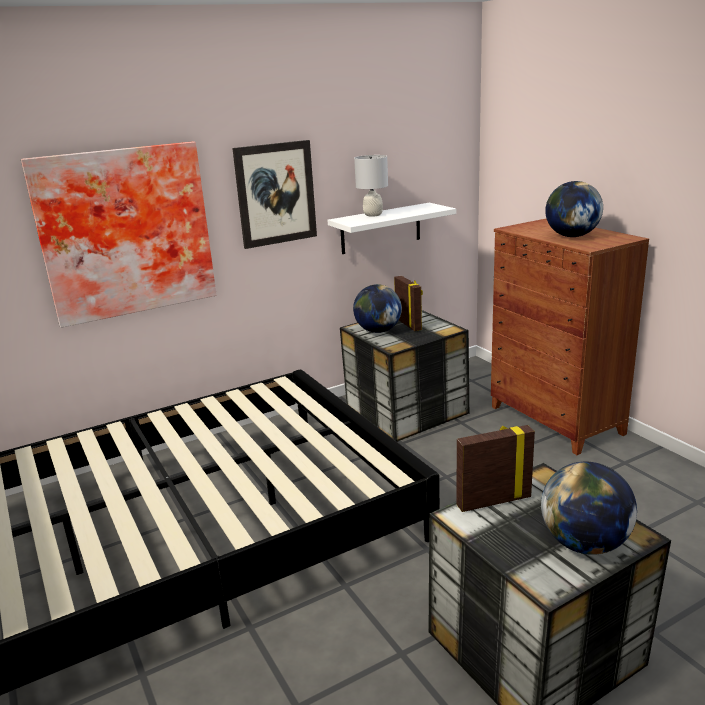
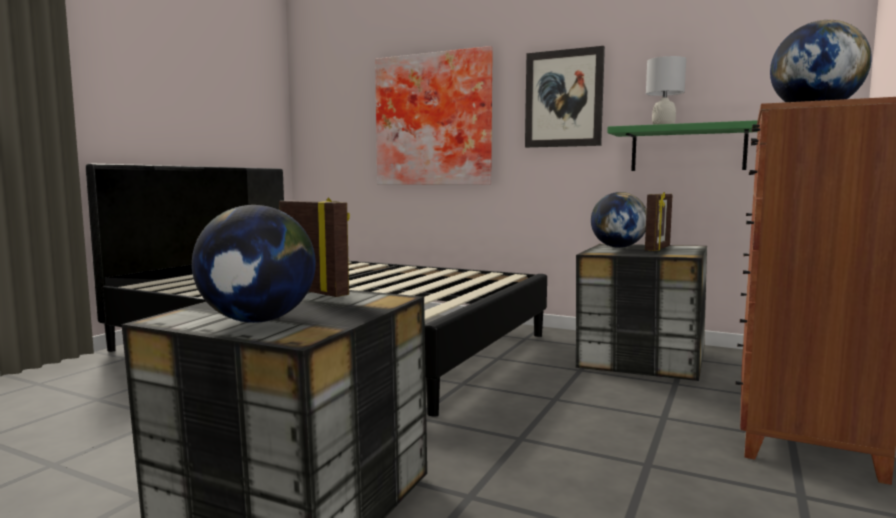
camera: 55 degrees right, 15 degrees down
white shelf [328,203,456,254] -> green shelf [607,120,758,171]

